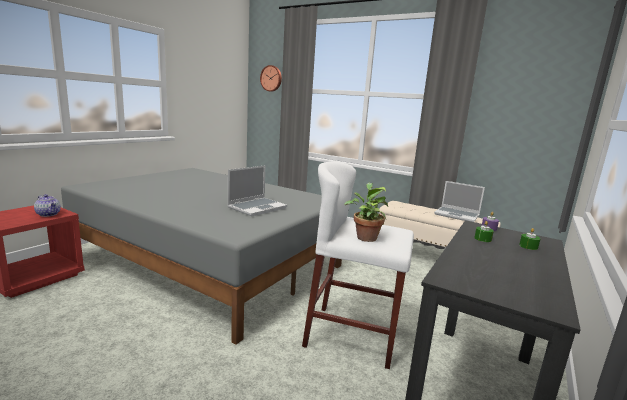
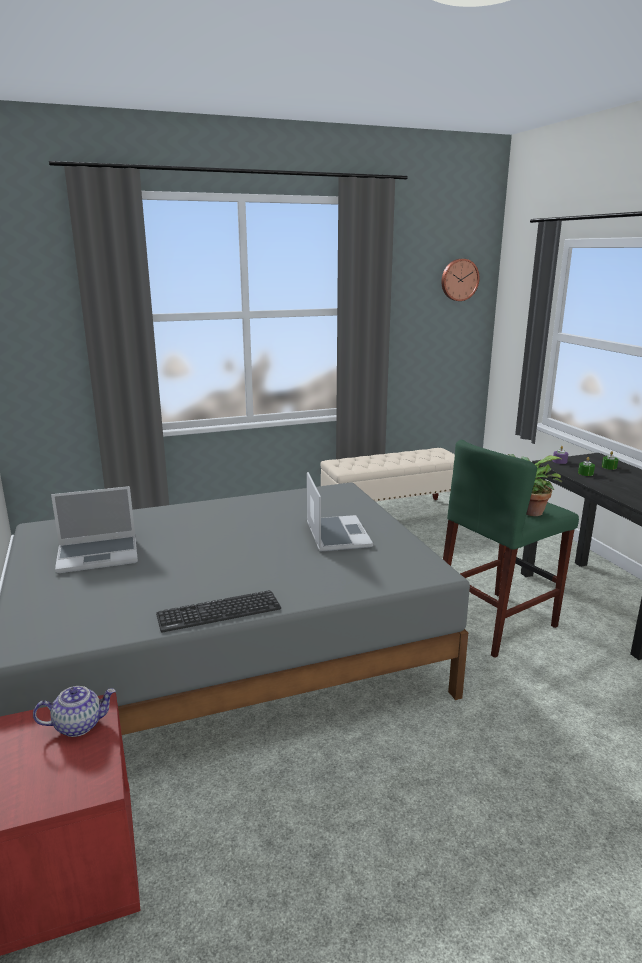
camera: 50 degrees left, 5 degrees up
wall clock [260,65,282,92] -> wall clock moved to [441,259,480,301]
white stool [302,161,414,369] -> green stool [443,440,579,658]
laptop [434,181,485,222] -> laptop moved to [51,486,138,573]
none -> keyboard [156,590,281,633]

